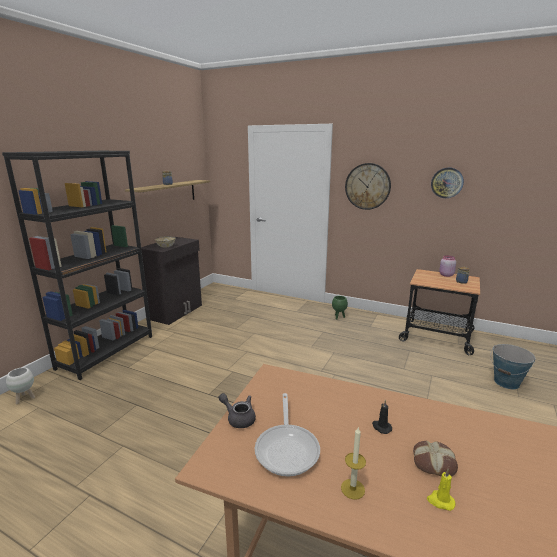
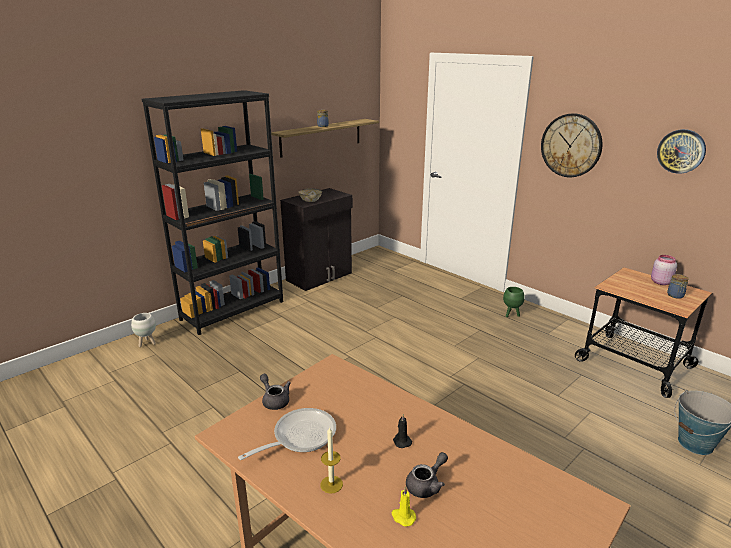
camera: 20 degrees right, 5 degrees up
frying pan [255,393,320,477] -> frying pan turned 150 degrees counterclockwise [238,408,336,460]
bread [413,441,458,477] -> grey teapot [406,452,448,498]

